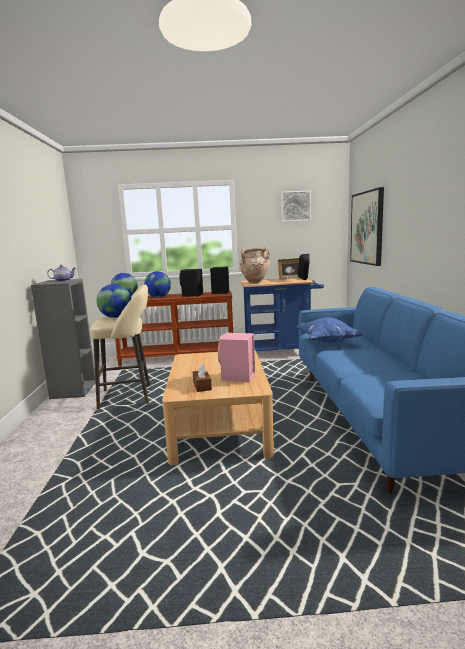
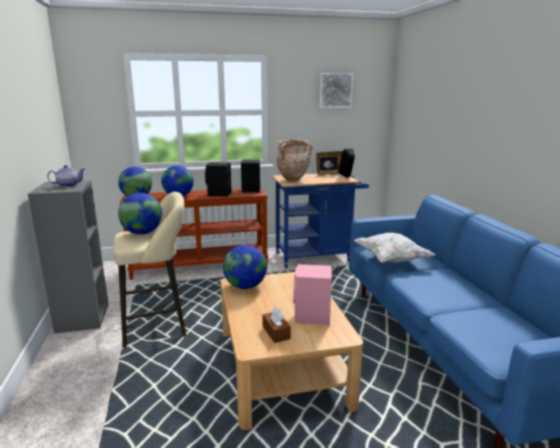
camera: 10 degrees left, 5 degrees up
blue pillow [296,317,364,342] -> white pillow [355,233,435,263]
picture [350,187,384,266] -> none
none -> globe [223,245,267,289]

